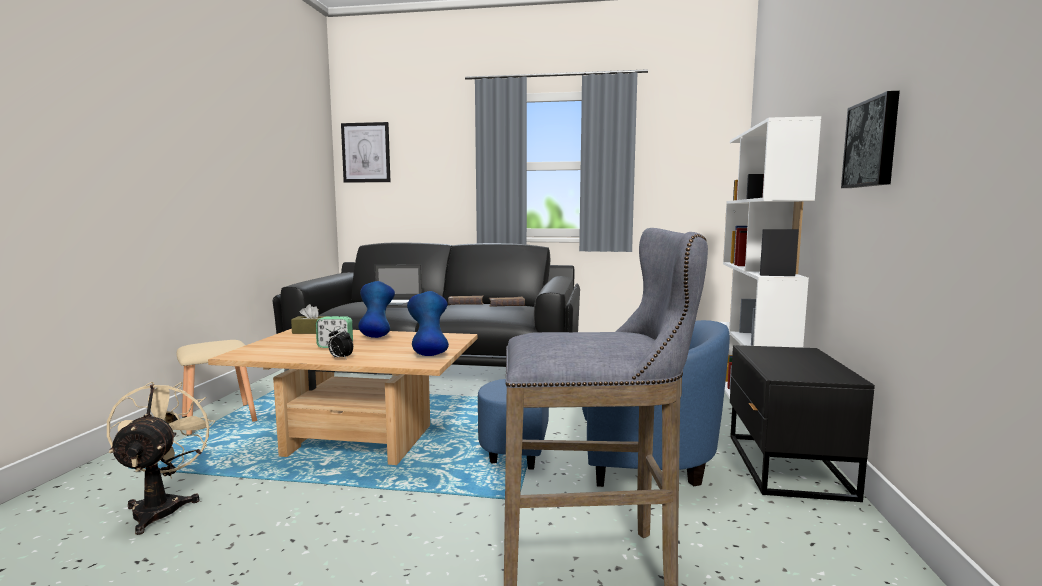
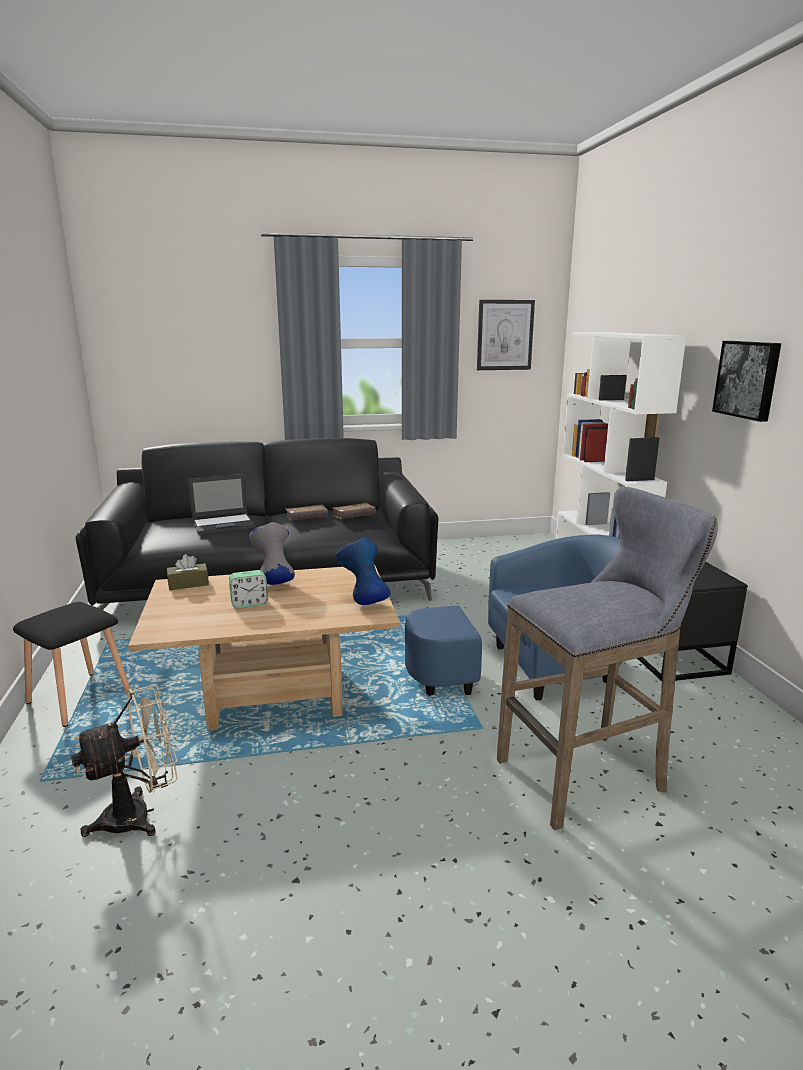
camera: 20 degrees left, 10 degrees up
beige fan [107,382,216,535] -> beige fan turned 90 degrees clockwise [71,685,178,837]
beige stool [177,340,257,434] -> black stool [13,602,130,727]
alarm clock [328,326,353,360] -> none
picture [341,122,391,183] -> picture moved to [477,300,535,370]
blue vase [358,281,395,338] -> grey vase [249,522,295,585]

